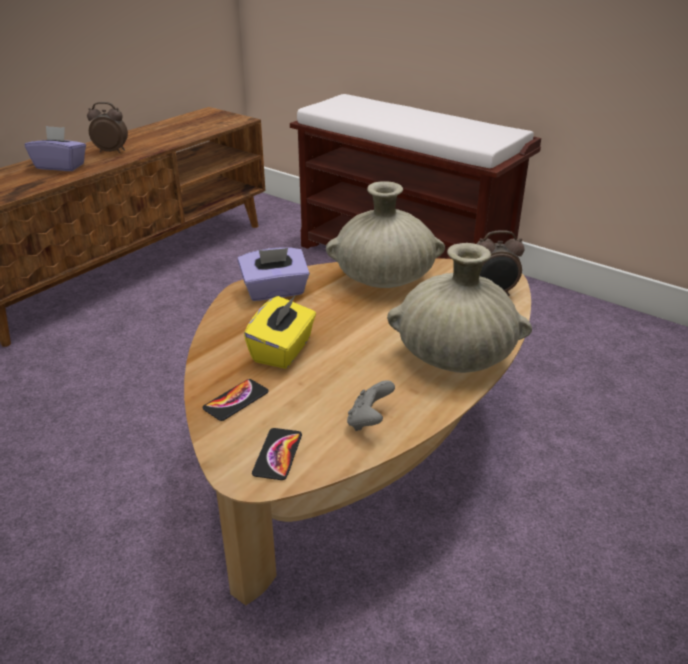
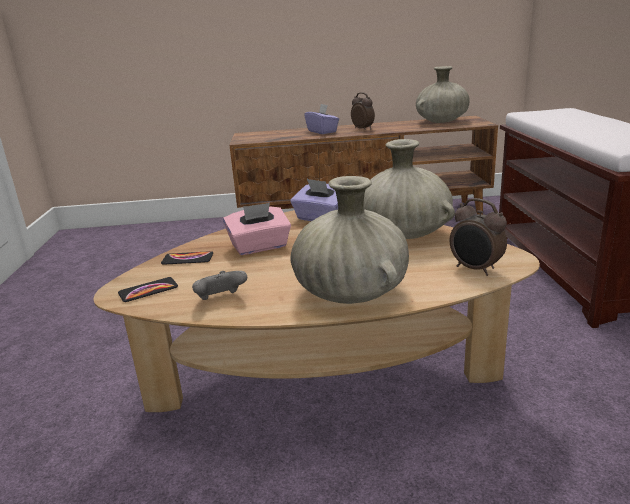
camera: 50 degrees right, 10 degrees down
yellow tissue box [244,296,316,369] -> pink tissue box [223,203,291,255]
none -> beige vase [416,66,470,123]

